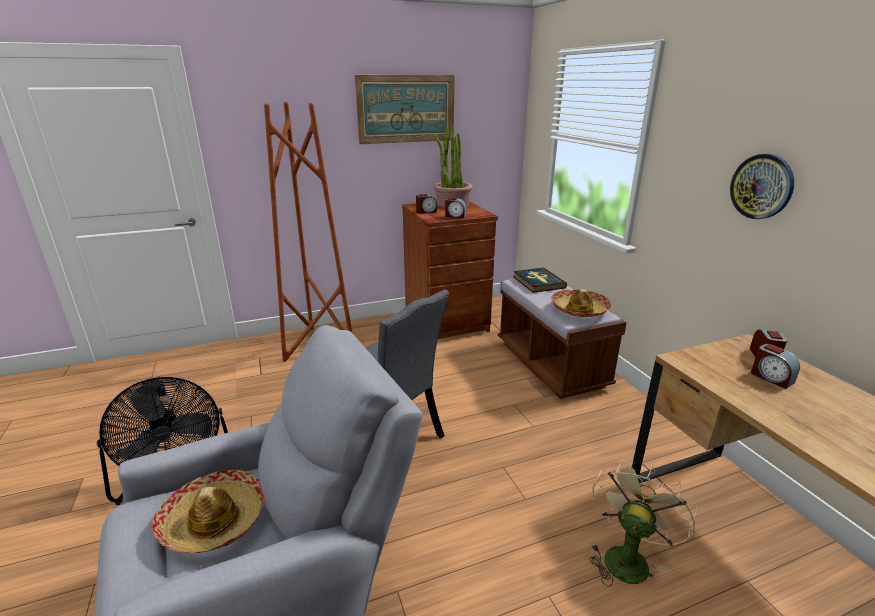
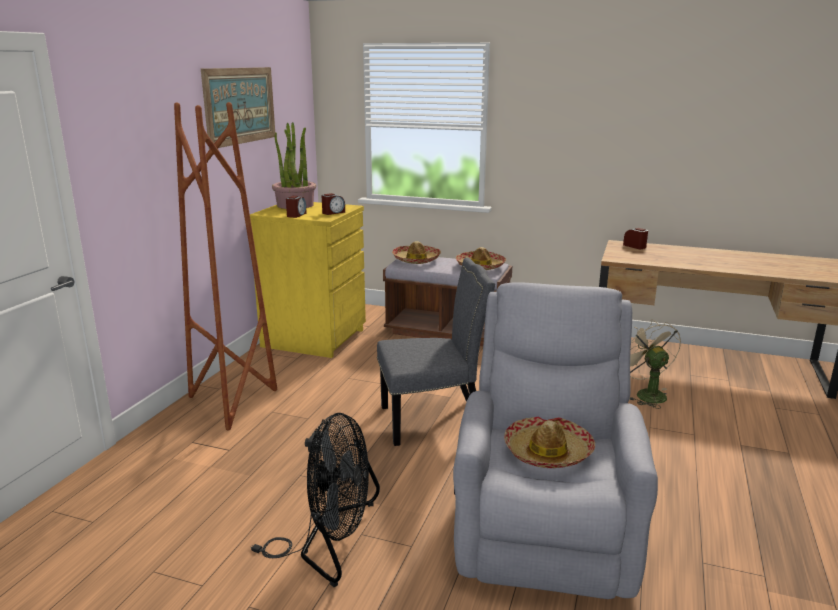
camera: 50 degrees left, 5 degrees down
brown dresser [402,202,498,339] -> yellow dresser [250,202,366,358]
book [513,268,567,293] -> hat [392,241,441,264]
wall clock [730,154,794,219] -> none
alarm clock [751,344,800,389] -> none

